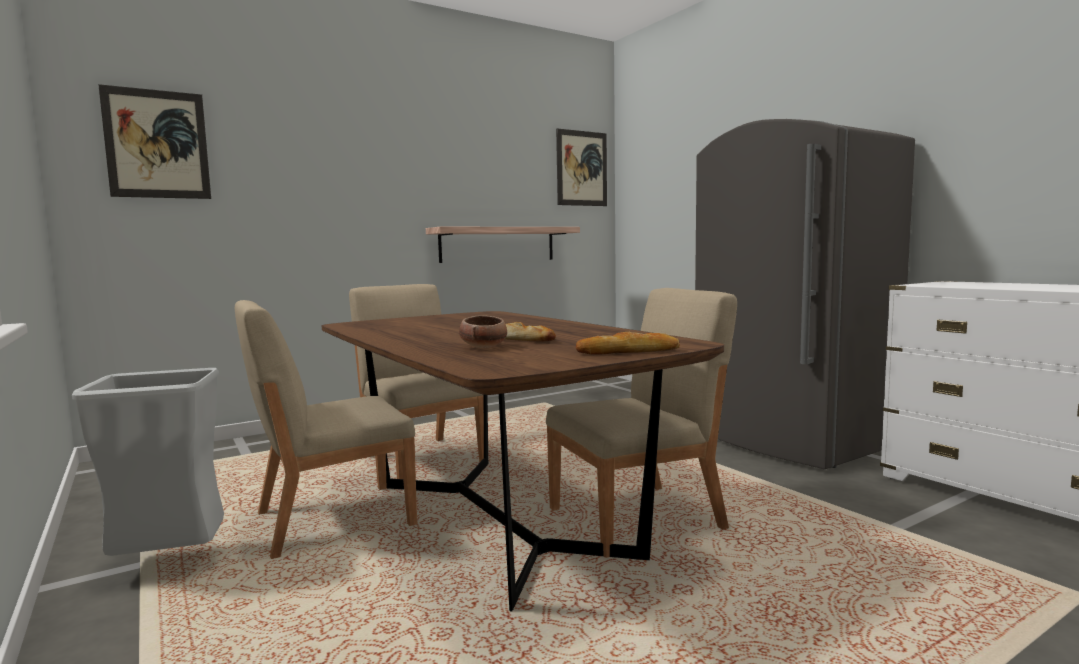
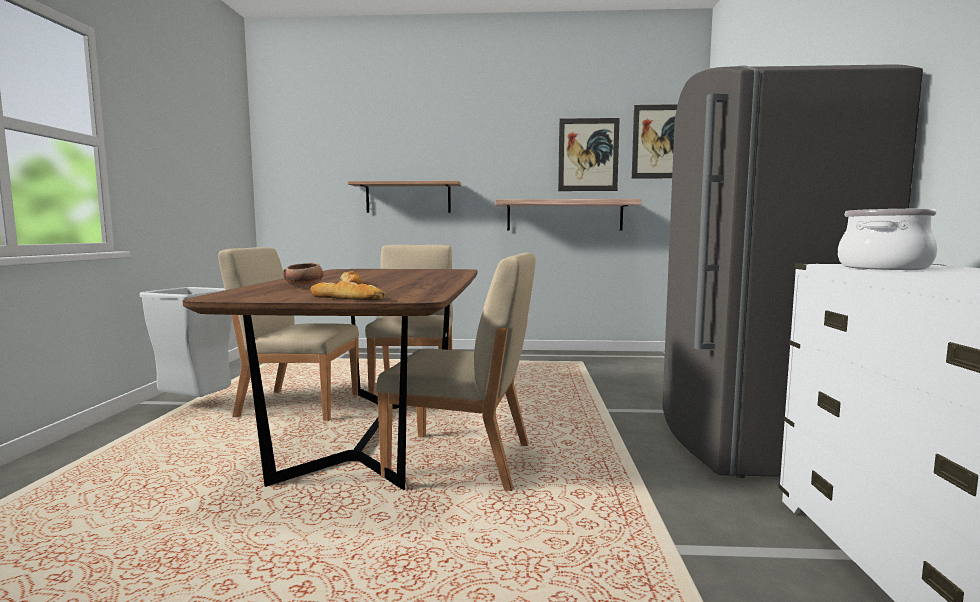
camera: 35 degrees right, 0 degrees up
picture [98,84,211,199] -> picture moved to [558,118,620,191]
none -> shelf [348,181,461,213]
none -> cooking pot [838,209,937,270]

